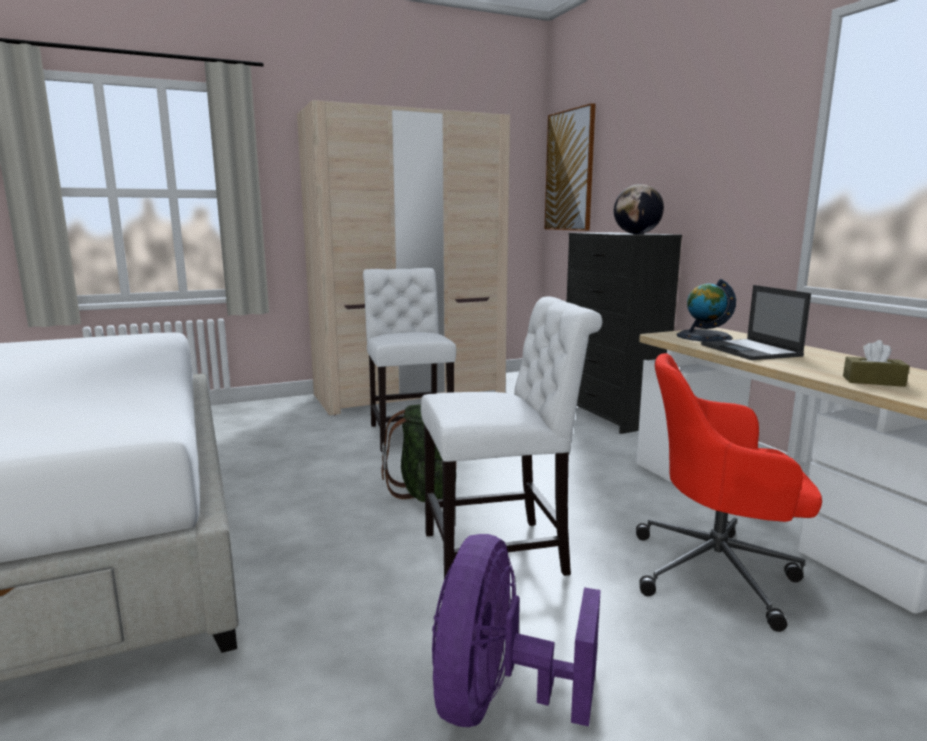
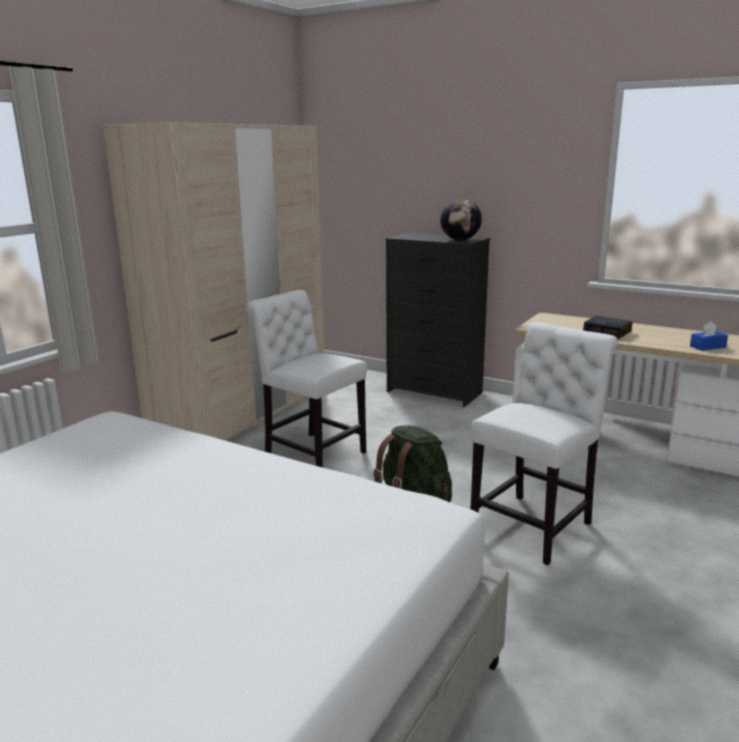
camera: 35 degrees left, 5 degrees up
purple fan [432,534,601,727] -> none
picture [545,103,596,231] -> none
red office chair [636,353,822,632] -> none
globe [677,279,736,342] -> none
laptop [701,285,811,360] -> alarm clock [583,316,633,340]
brown tissue box [843,340,910,387] -> blue tissue box [690,321,728,351]

